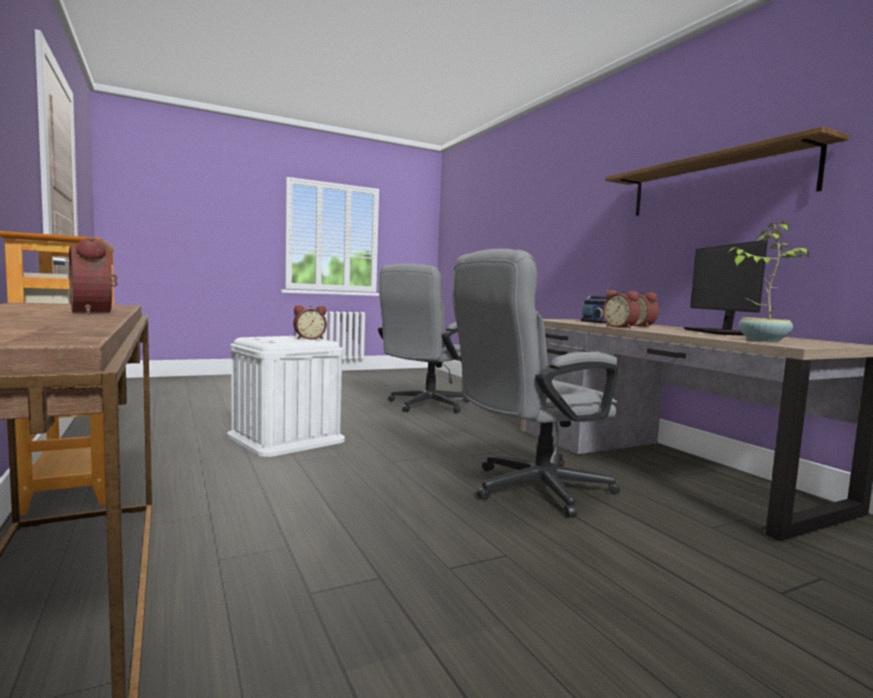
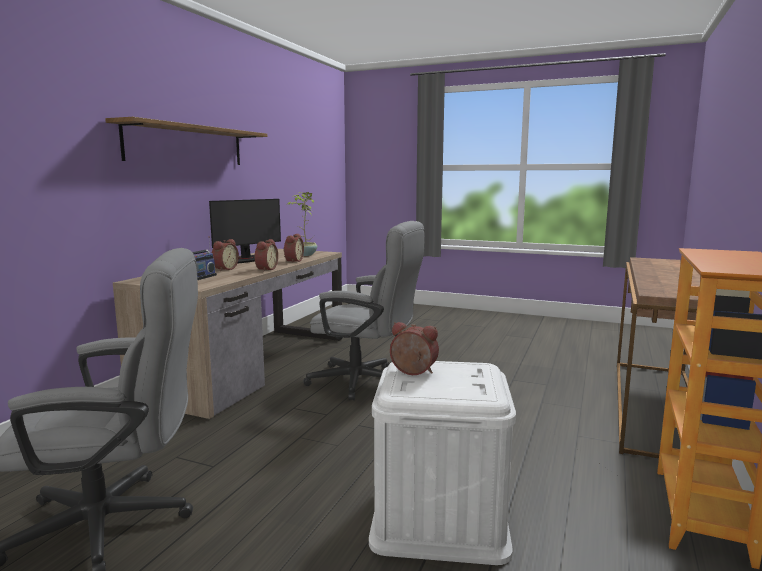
camera: 130 degrees left, 5 degrees up
alarm clock [69,238,118,314] -> alarm clock moved to [283,234,304,263]

